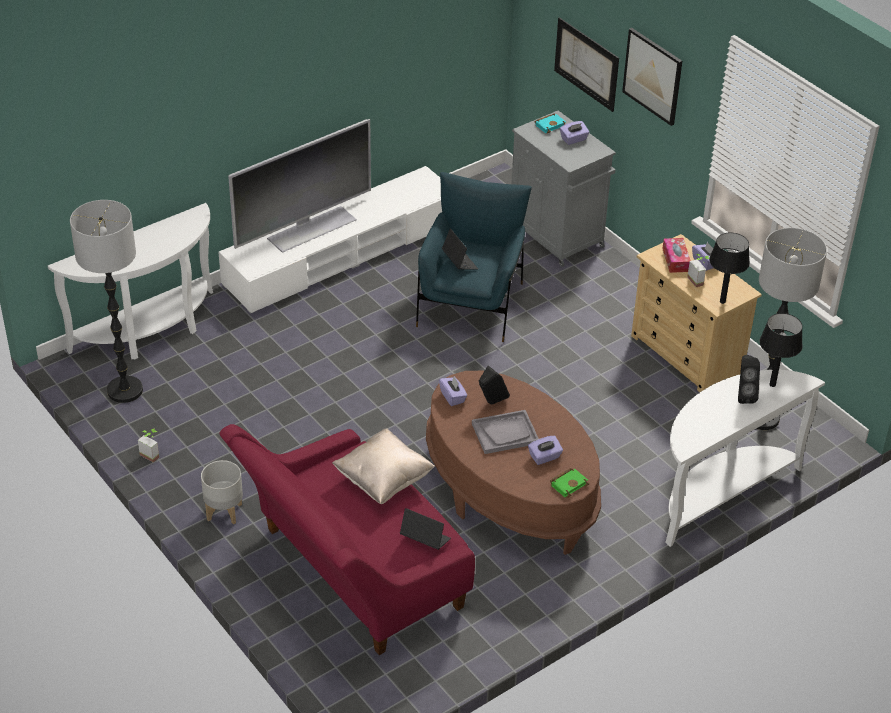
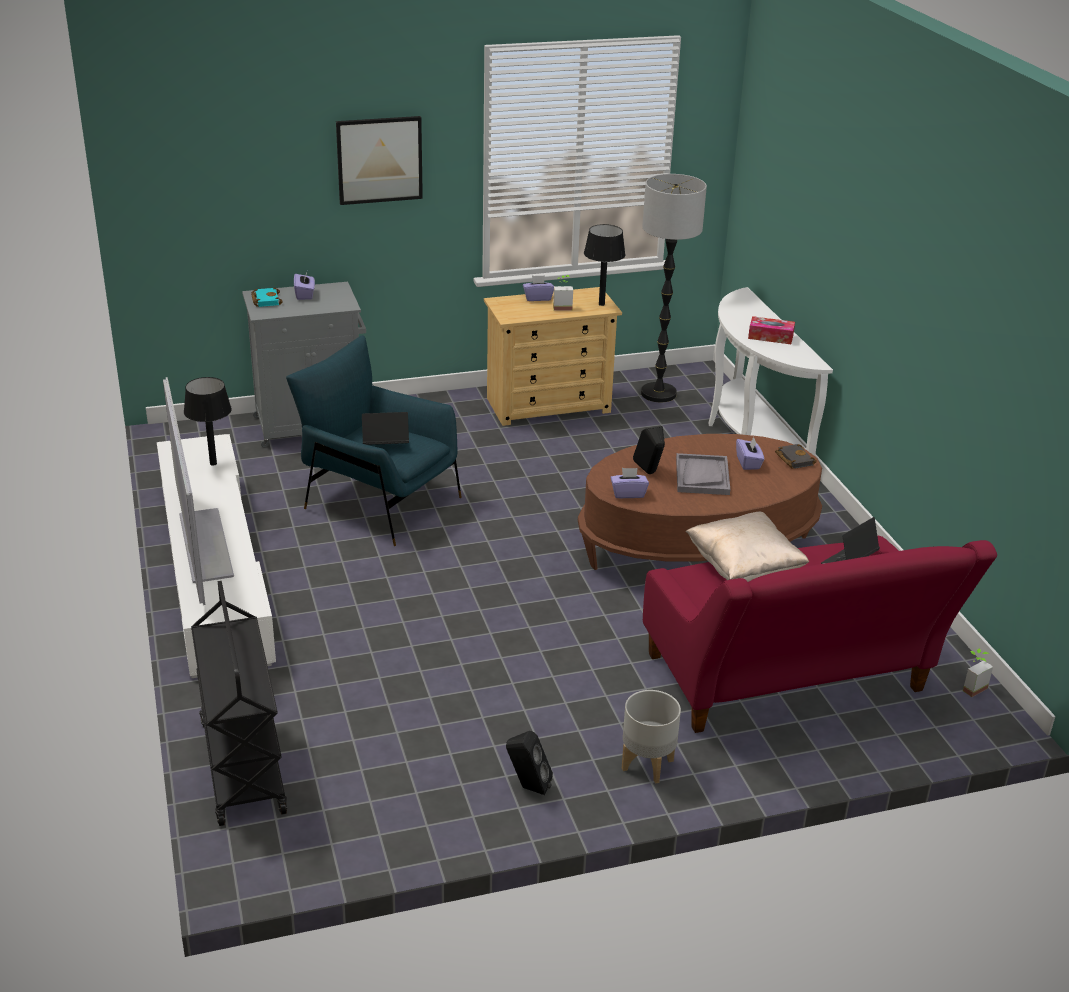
camera: 70 degrees left, 10 degrees down
white console table [48,203,213,360] -> black cart [191,581,287,826]
floor lamp [70,200,143,403] -> none
potted plant [138,428,159,463] -> potted plant moved to [963,649,993,697]
green book [550,468,589,498] -> black book [775,444,817,469]
picture [554,17,619,112] -> none
tissue box [662,238,691,273] -> tissue box moved to [748,316,795,344]
black speaker [738,355,760,404] -> black speaker moved to [506,731,553,795]
black table lamp [760,313,803,387] -> black table lamp moved to [184,377,232,466]

